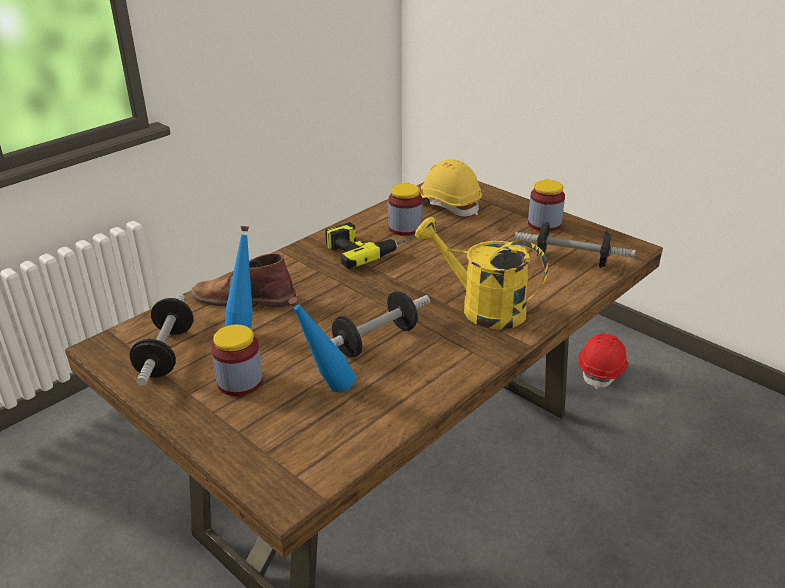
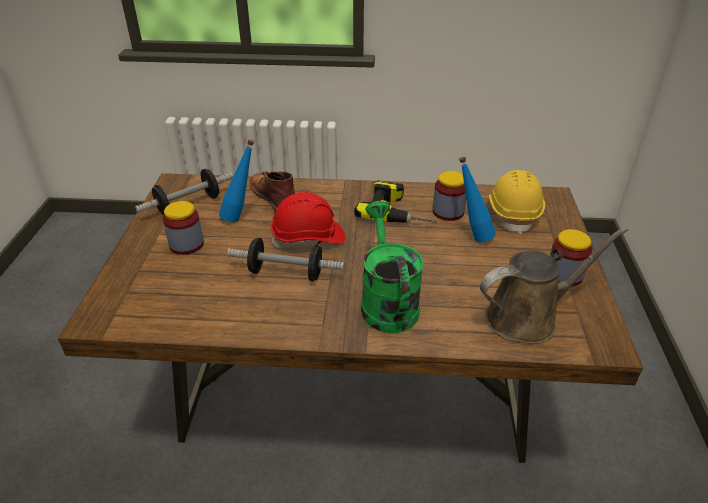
camera: 50 degrees right, 5 degrees up
blue bottle [289,297,356,392] -> blue bottle moved to [459,157,496,242]
yellow watering can [415,217,548,330] -> green watering can [361,201,424,333]
dumbbell [514,222,636,267] -> brown watering can [480,227,628,344]
red hard hat [578,333,628,389] -> red hard hat moved to [271,192,346,248]

